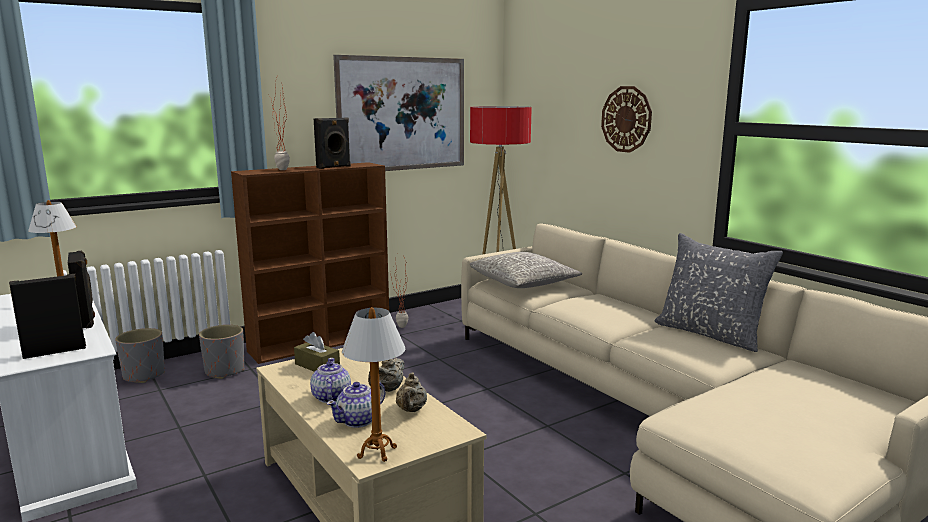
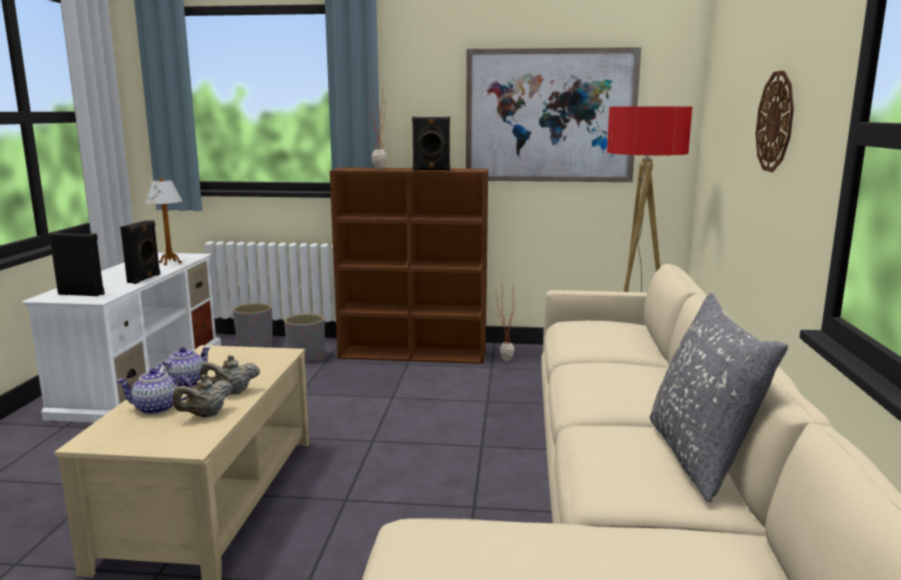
camera: 40 degrees right, 0 degrees up
brown tissue box [294,332,340,372] -> none
table lamp [342,307,405,462] -> none
grey pillow [470,252,582,288] -> none

